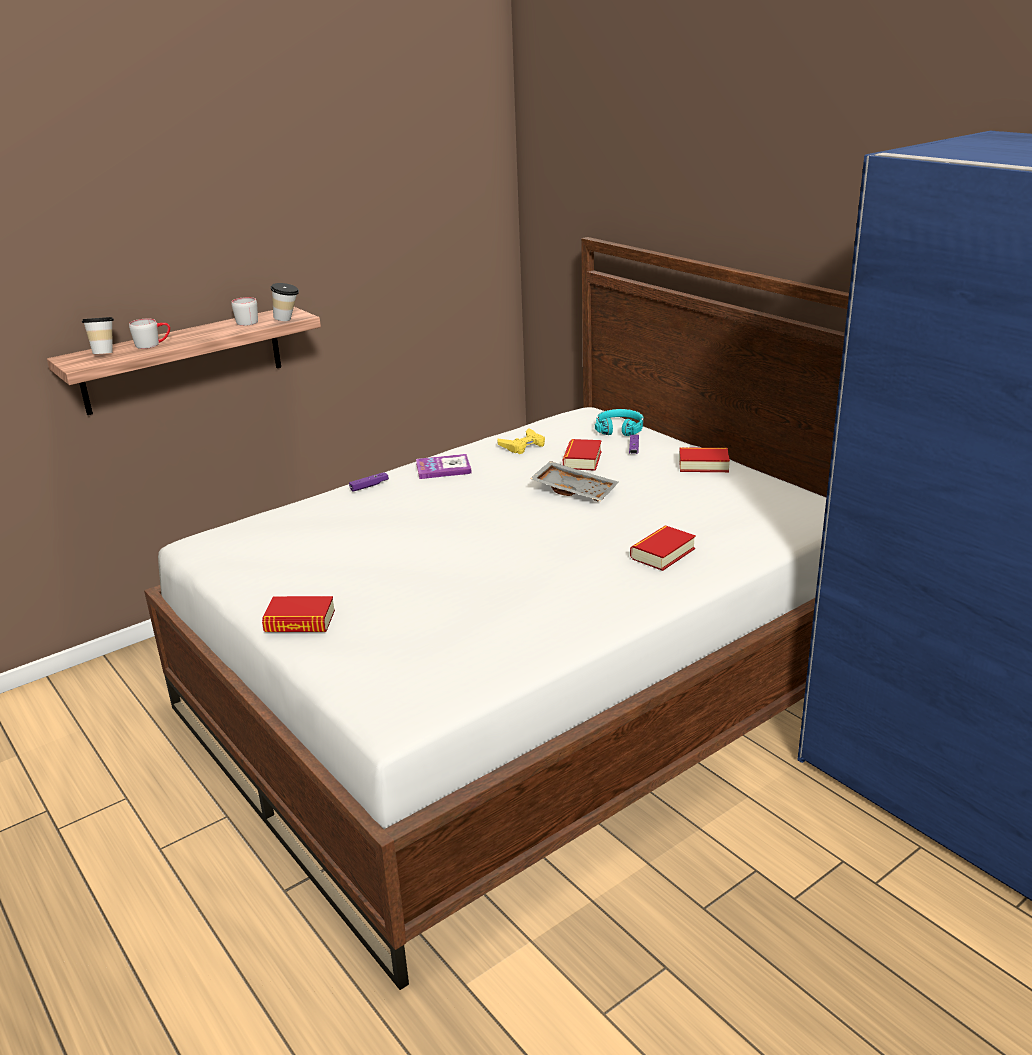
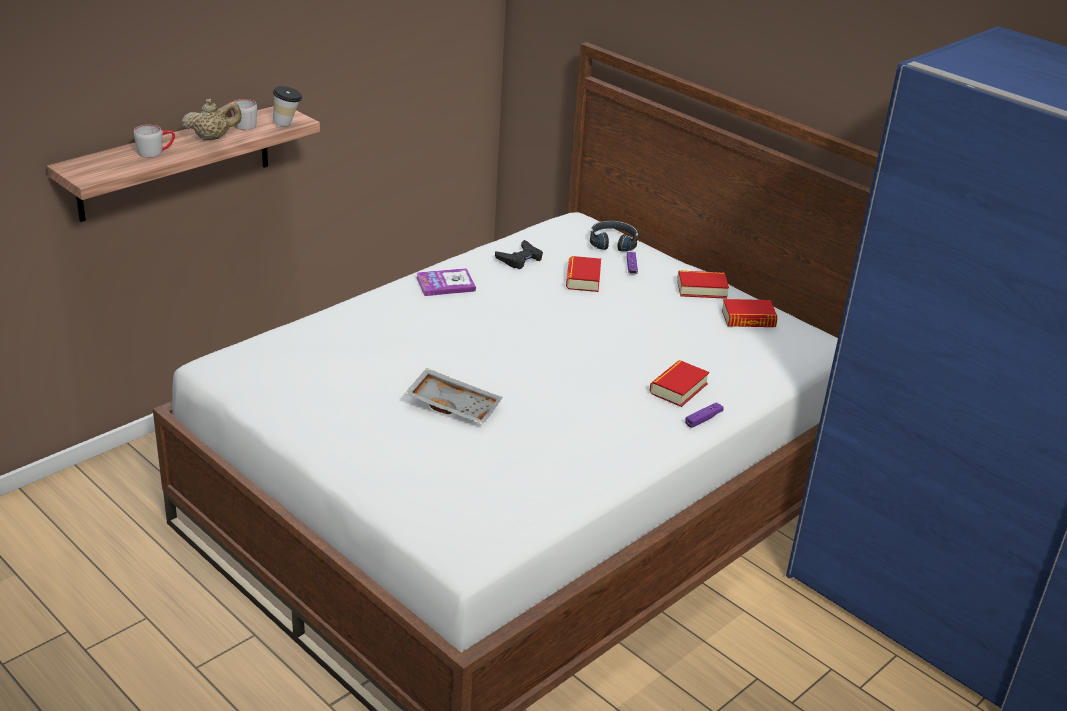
camera: 10 degrees left, 5 degrees up
cup [82,317,114,354] -> none
book [262,596,335,632] -> book moved to [722,299,777,327]
purple game controller [349,472,389,492] -> purple game controller moved to [685,402,724,428]
yellow game controller [497,428,545,454] -> black game controller [495,240,543,269]
grey tray [530,461,618,501] -> grey tray moved to [405,368,503,425]
turquoise headphones [595,409,643,436] -> black headphones [590,221,638,252]
none -> beige teapot [182,99,242,140]

